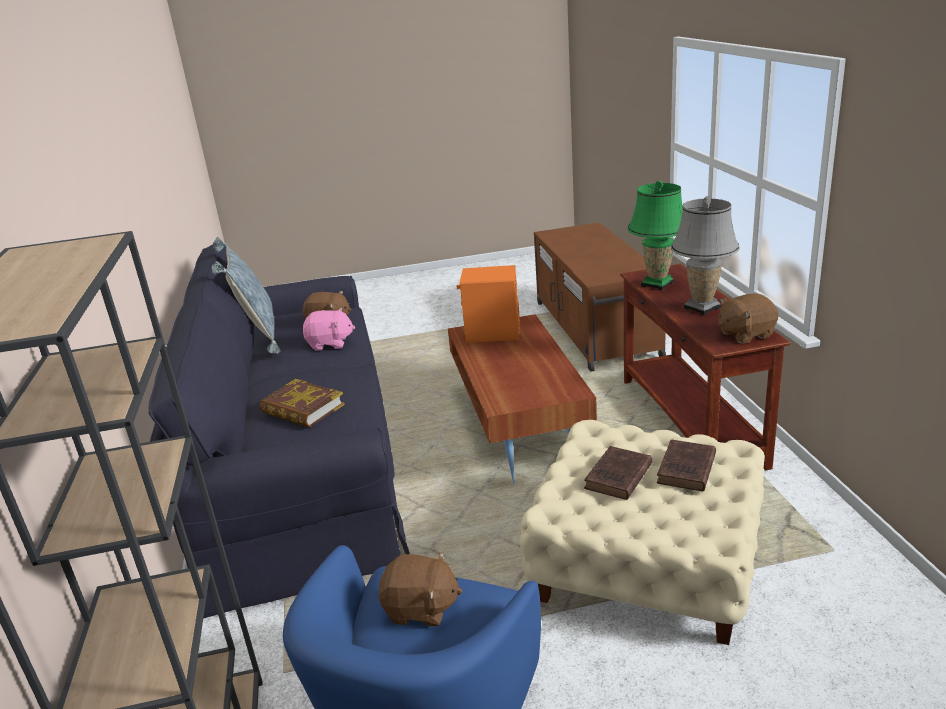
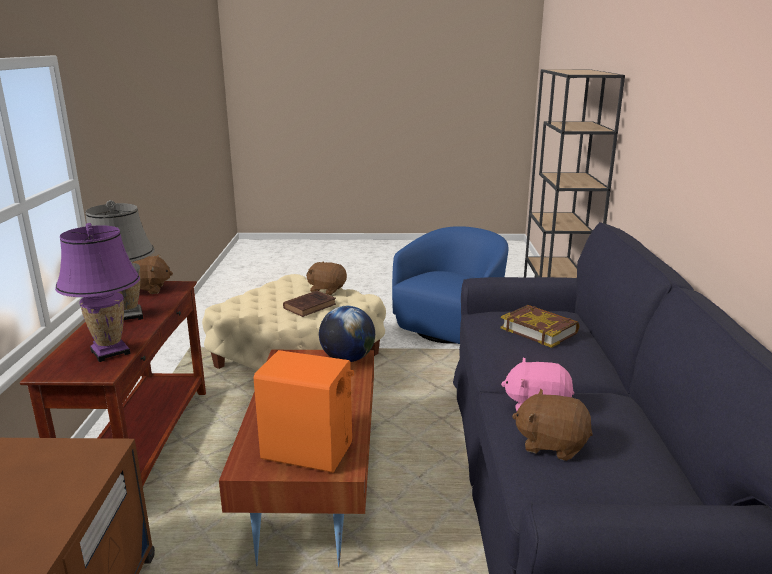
camera: 170 degrees left, 5 degrees down
pillow [212,237,280,354] -> none
brown plush toy [378,552,462,627] -> brown plush toy moved to [306,261,347,295]
green table lamp [628,181,683,291] -> purple table lamp [55,223,140,362]
brown book [657,440,716,491] -> none
none -> globe [319,306,375,362]

